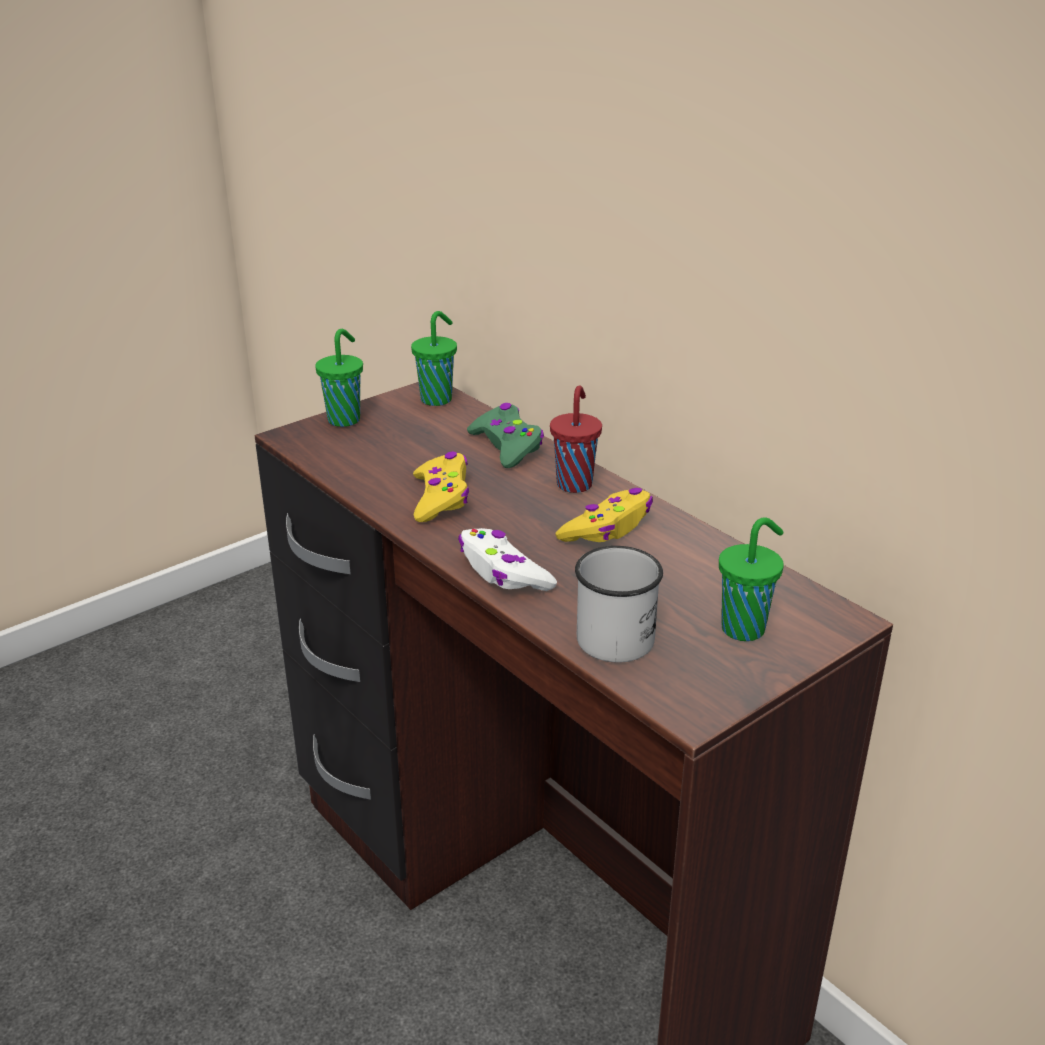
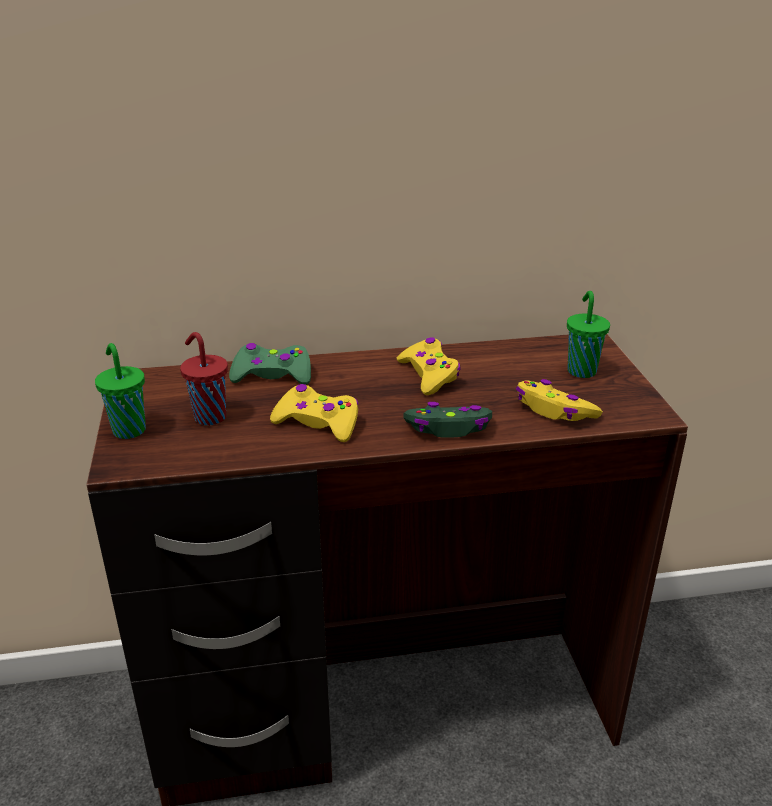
camera: 60 degrees left, 0 degrees up
green cup [411,311,457,406] -> none
white game controller [458,528,557,591] -> green game controller [403,402,492,438]
red cup [550,385,602,493] -> red cup moved to [180,332,228,425]
white mug [575,546,663,663] -> yellow game controller [516,379,603,421]

